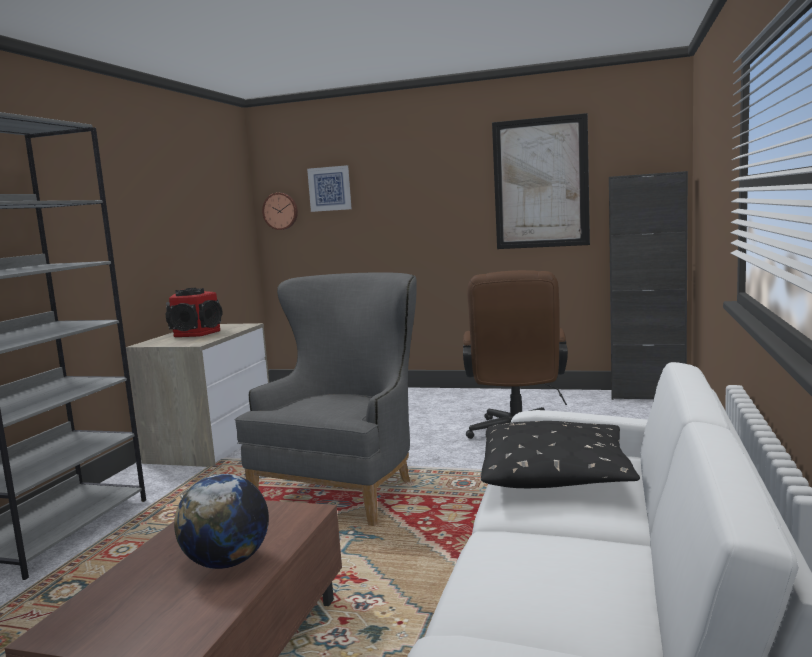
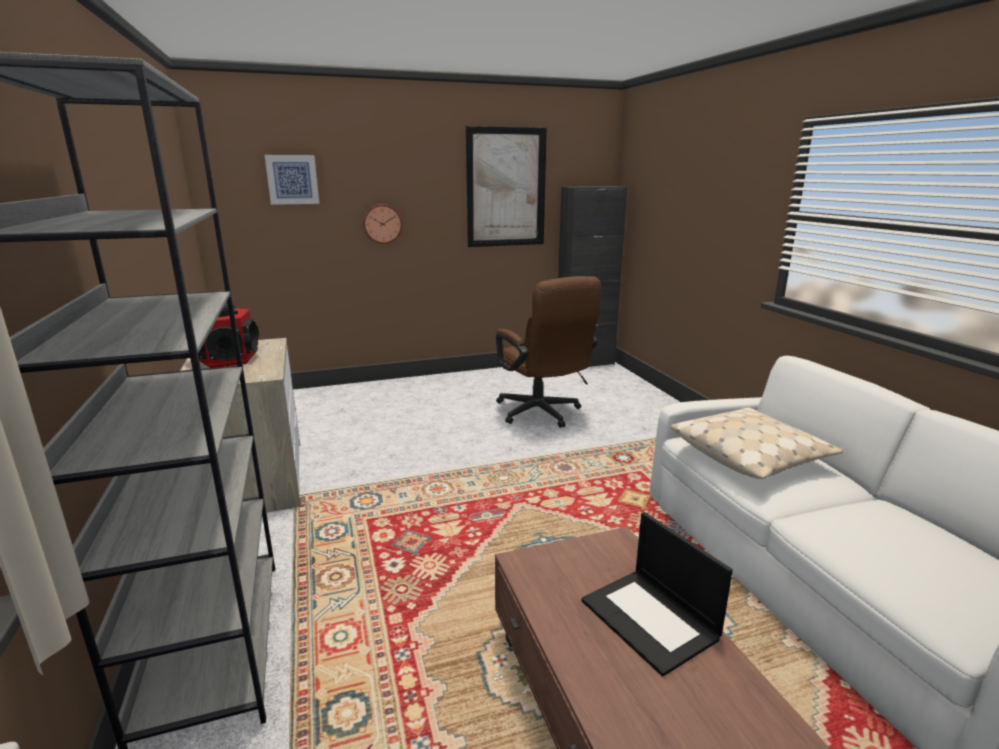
camera: 35 degrees left, 10 degrees up
globe [174,474,269,569] -> laptop [581,512,733,677]
grey armchair [235,272,417,526] -> none
wall clock [262,193,298,230] -> wall clock moved to [363,204,402,244]
black pillow [481,421,640,488] -> beige pillow [670,407,843,479]

